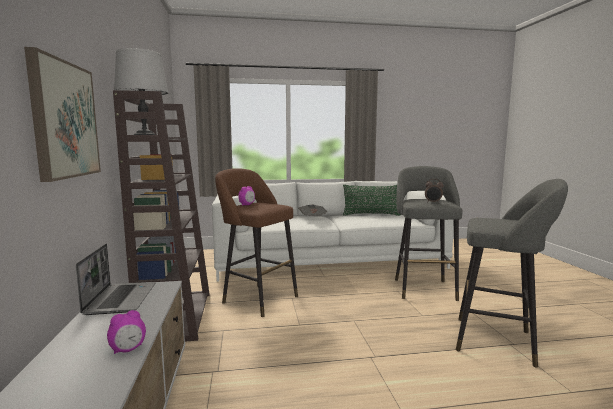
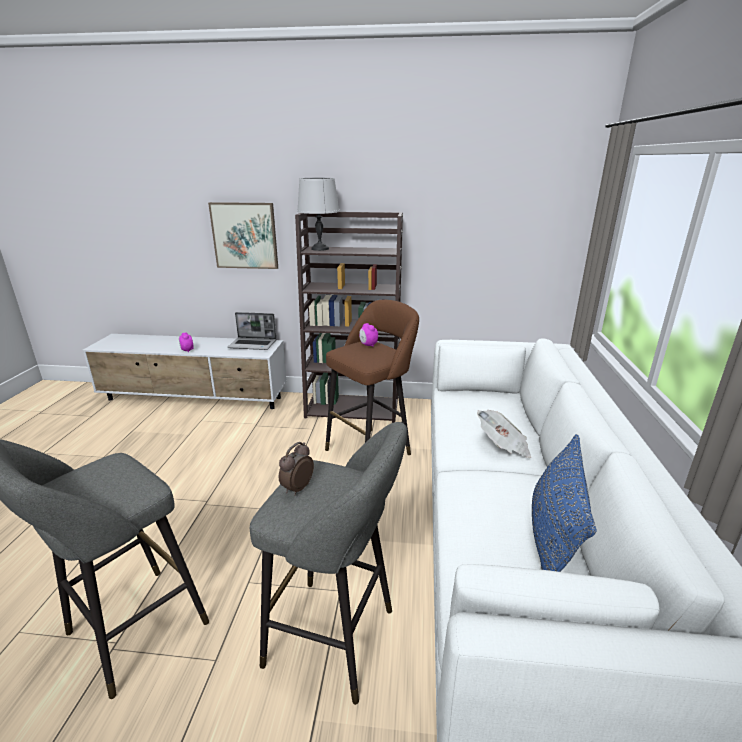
camera: 105 degrees right, 15 degrees up
green pillow [343,184,401,216] -> blue pillow [532,434,597,572]

